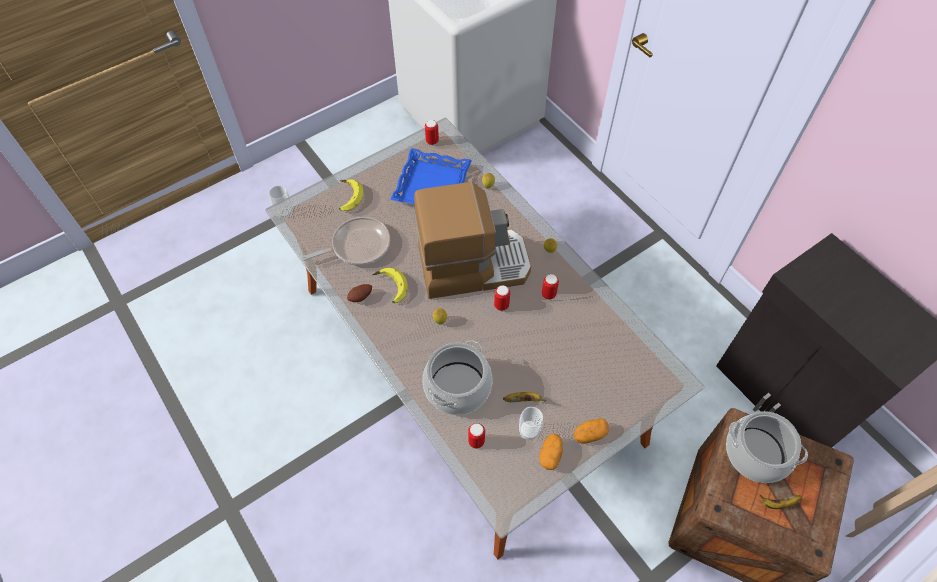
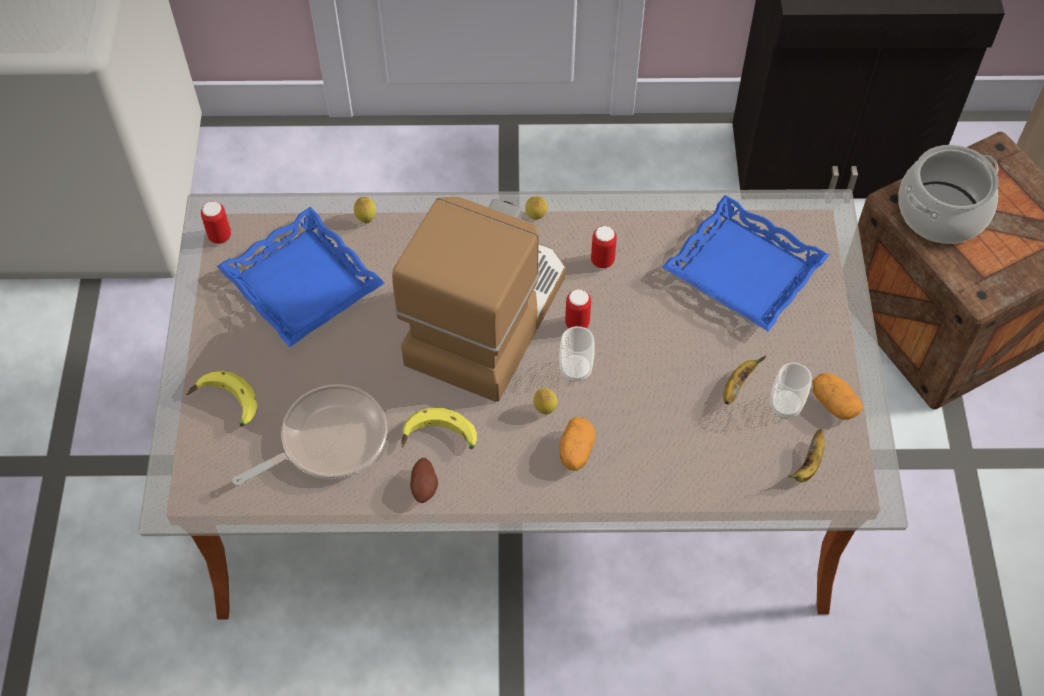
camera: 55 degrees left, 0 degrees up
cup [269,185,293,219] -> cup moved to [560,326,595,382]
frying pan [301,217,390,266] -> frying pan turned 45 degrees clockwise [232,384,387,486]
cooking pot [422,341,492,415] -> none
can [468,423,485,449] -> none
potato [573,418,609,444] -> potato moved to [560,417,595,471]
banana [760,495,802,509] -> banana moved to [788,429,825,482]
none -> blue tray [662,195,829,332]

